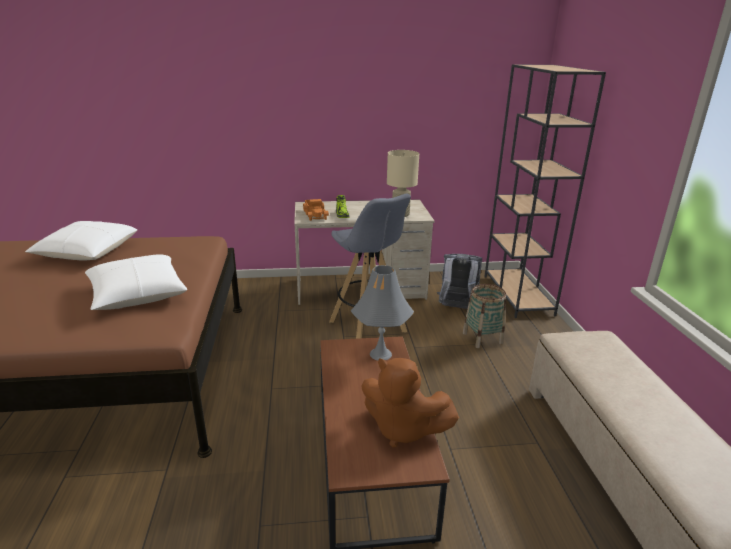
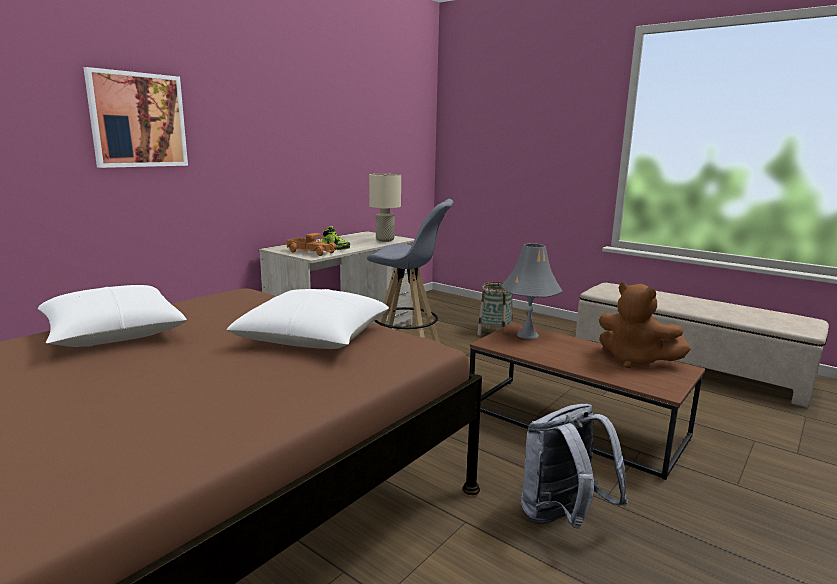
camera: 45 degrees left, 10 degrees down
brown plush toy [361,358,459,447] -> brown plush toy turned 60 degrees clockwise [599,283,691,368]
grey backpack [437,254,482,309] -> grey backpack moved to [521,404,628,529]
bookcase [484,64,606,318] -> none
none -> picture [83,67,188,168]

